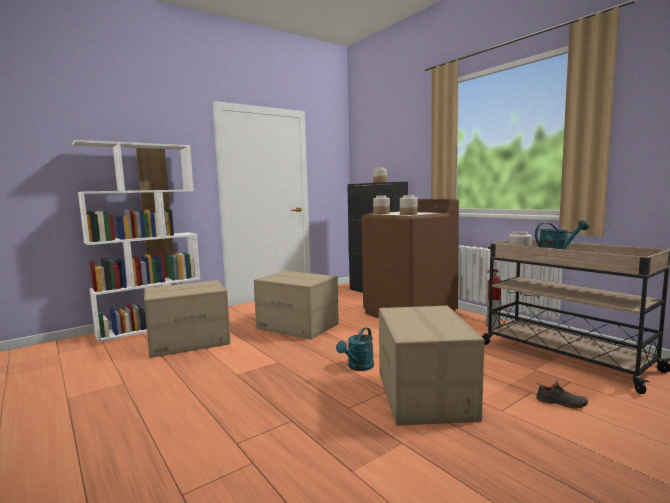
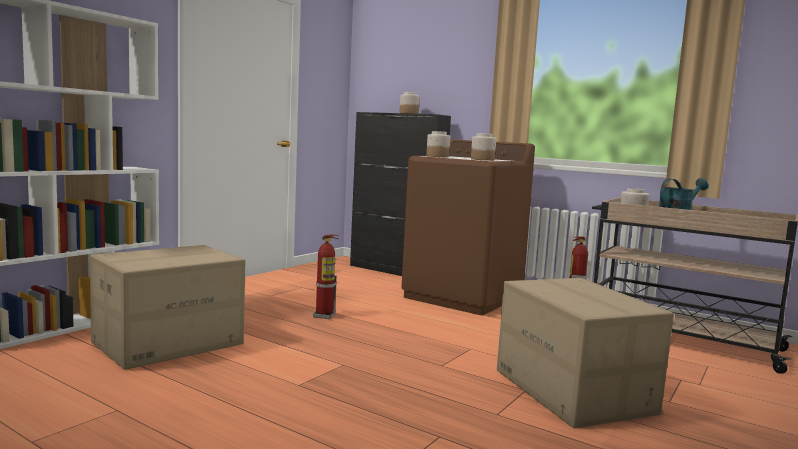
camera: 20 degrees left, 0 degrees up
cardboard box [254,271,339,340] -> fire extinguisher [313,234,339,319]
turquoise watering can [336,327,374,371] -> none
black shoe [536,379,588,409] -> none

